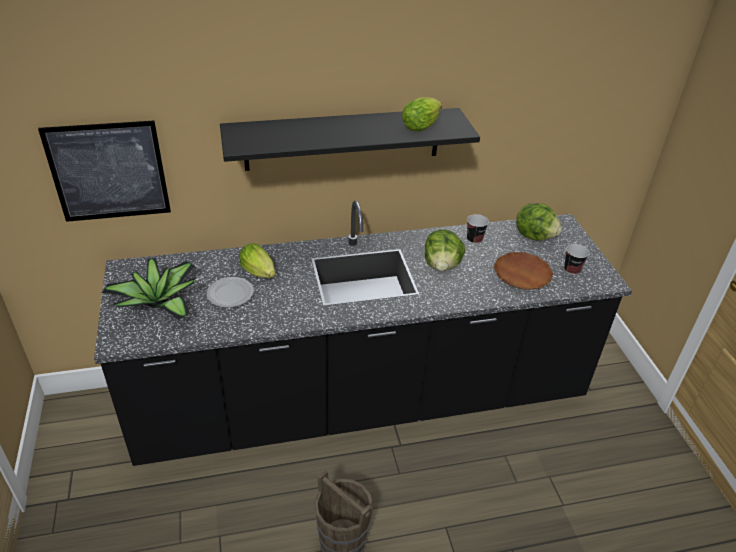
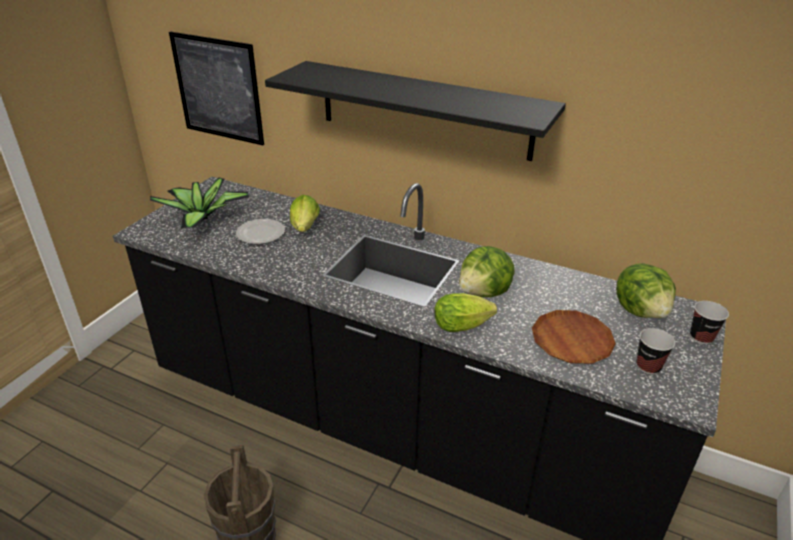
camera: 40 degrees right, 5 degrees down
lettuce [402,98,442,131] -> lettuce moved to [434,293,497,332]
cup [467,214,489,244] -> cup moved to [690,301,729,344]

